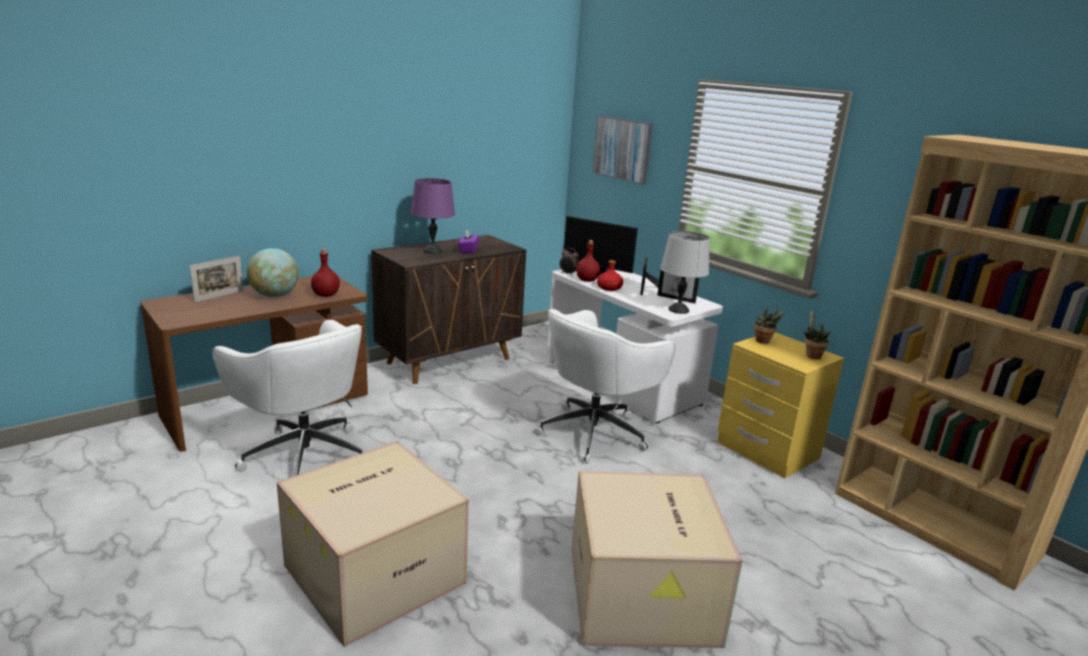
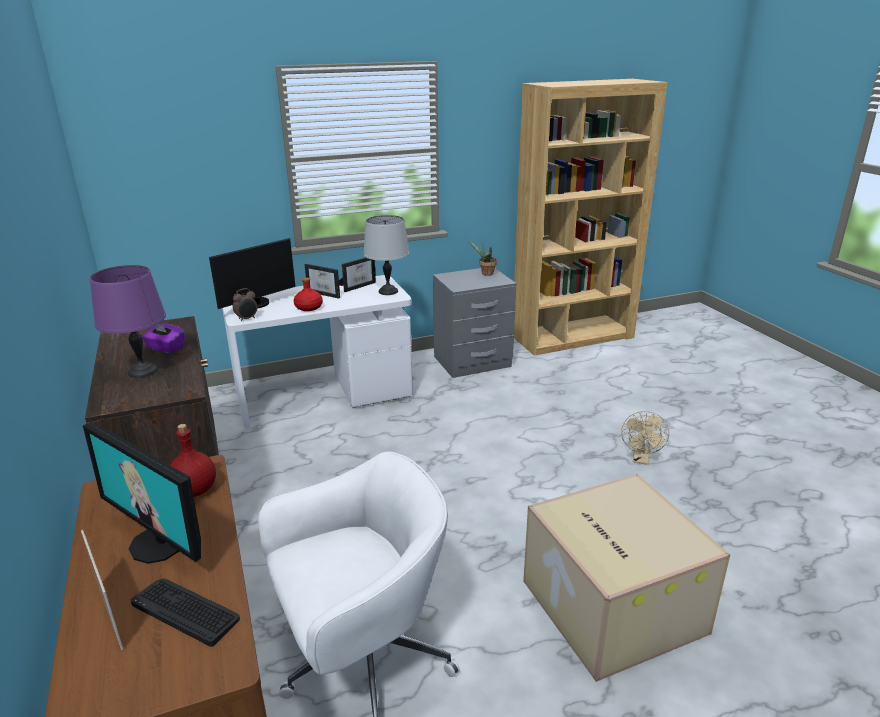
camera: 70 degrees left, 5 degrees up
globe [247,248,299,297] -> monitor [83,423,201,564]
white office chair [534,309,676,464] -> none
cardboard box [571,471,743,648] -> beige fan [621,411,669,465]
red bottle [576,240,600,282] -> none
picture [593,116,653,185] -> none
yellow nightstand [717,332,844,478] -> grey nightstand [433,268,516,378]
potted plant [754,305,785,344] -> none
none -> keyboard [131,579,240,647]

